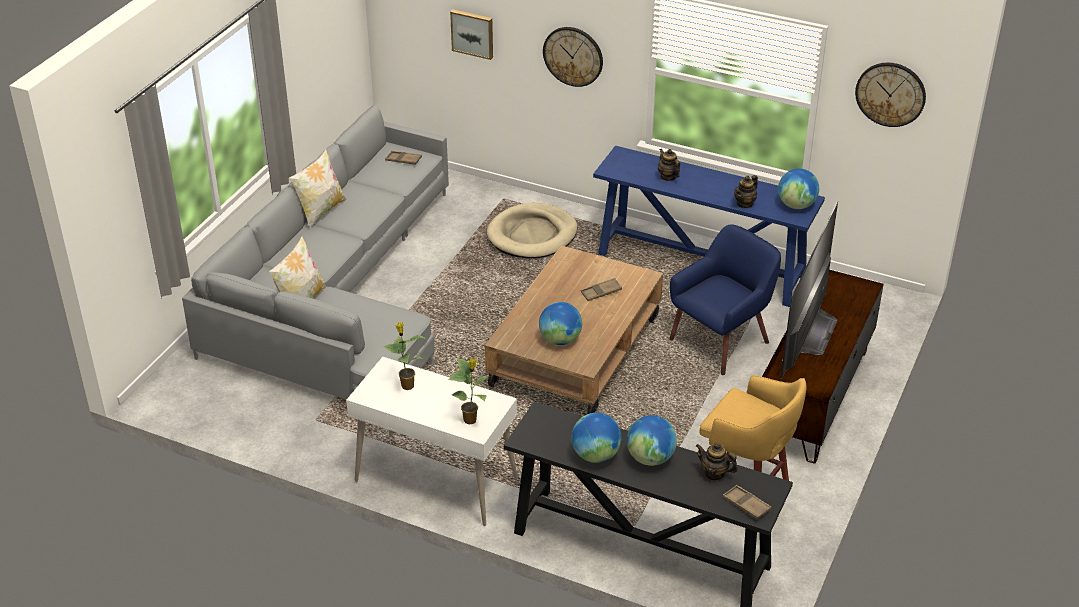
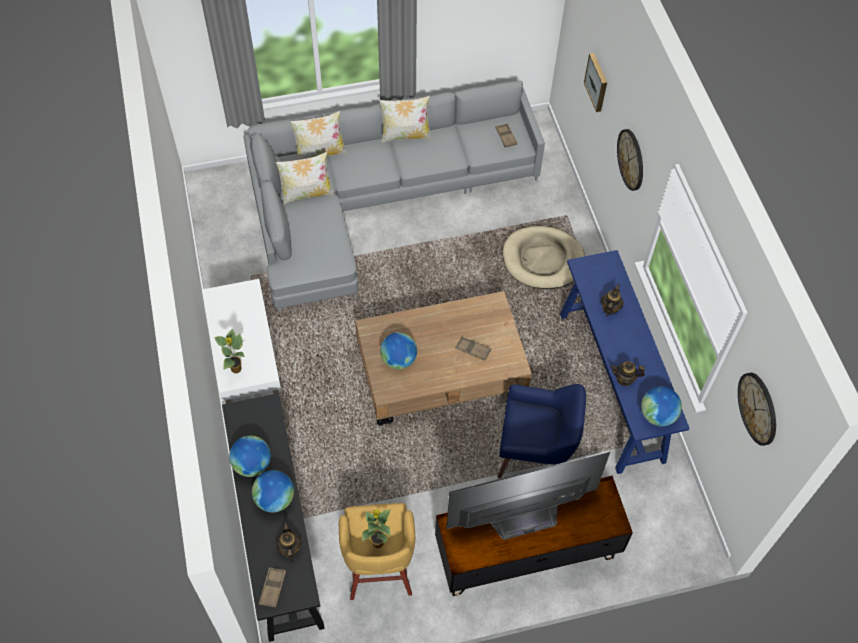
camera: 50 degrees right, 20 degrees up
potted plant [384,322,424,390] -> potted plant moved to [362,509,391,548]
none -> pillow [290,111,347,160]

